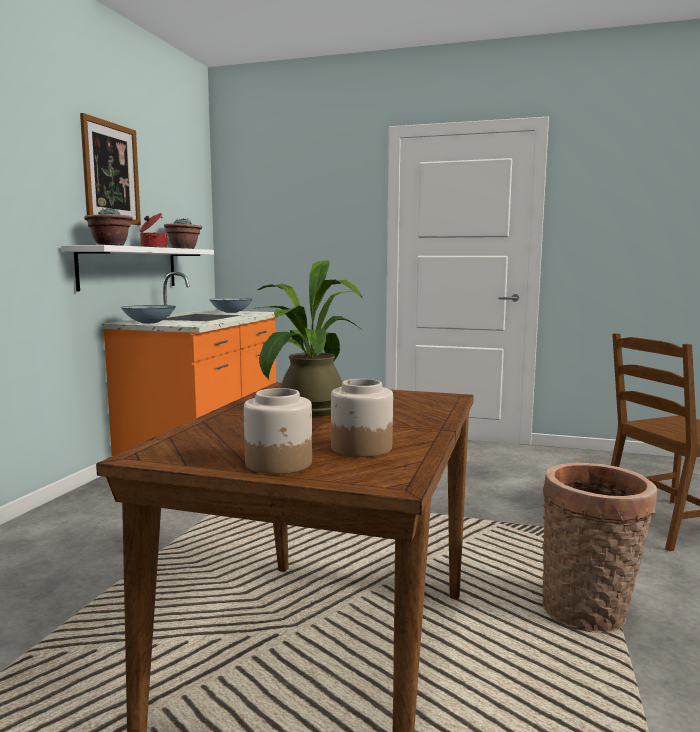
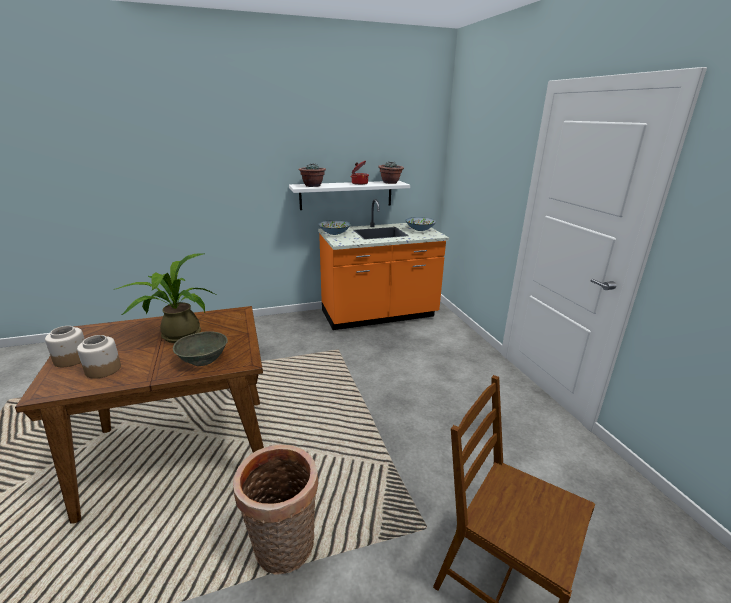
camera: 55 degrees right, 15 degrees up
picture [80,113,141,225] -> none
none -> grey bowl [173,331,228,366]

